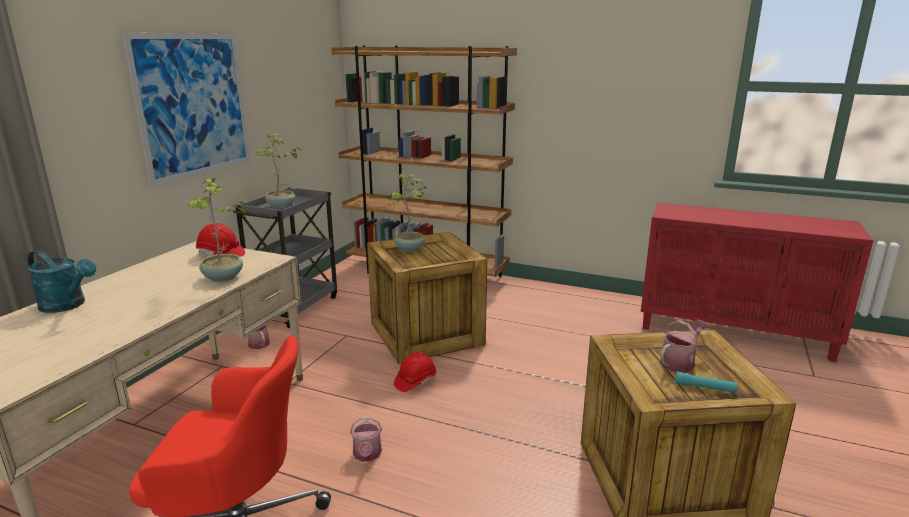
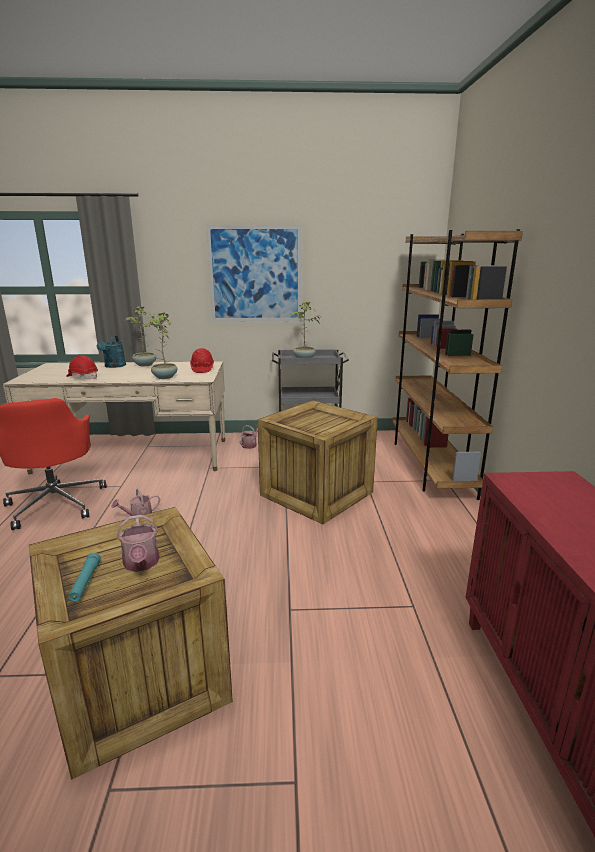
camera: 65 degrees right, 0 degrees up
potted plant [391,174,426,252] -> potted plant moved to [125,306,158,366]
red hard hat [394,352,436,392] -> red hard hat moved to [66,355,98,379]
watering can [660,319,709,373] -> watering can turned 45 degrees clockwise [117,515,160,572]

